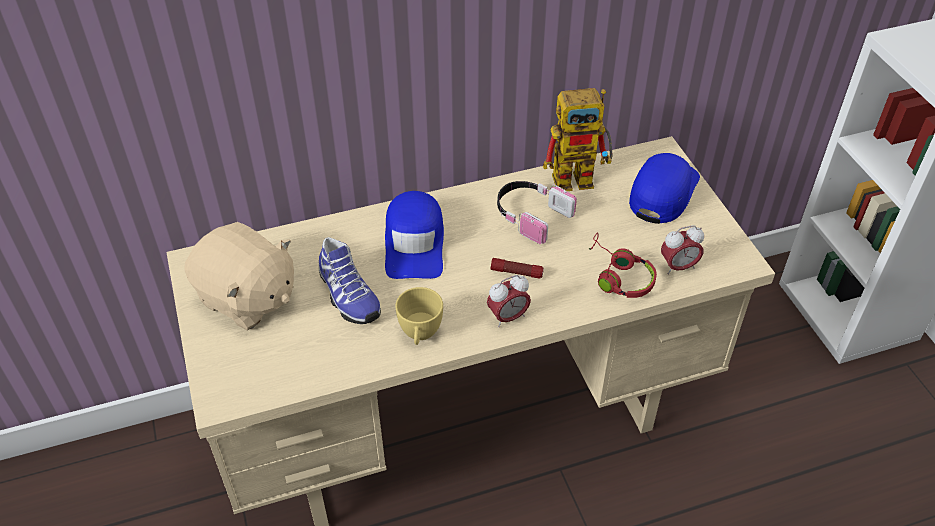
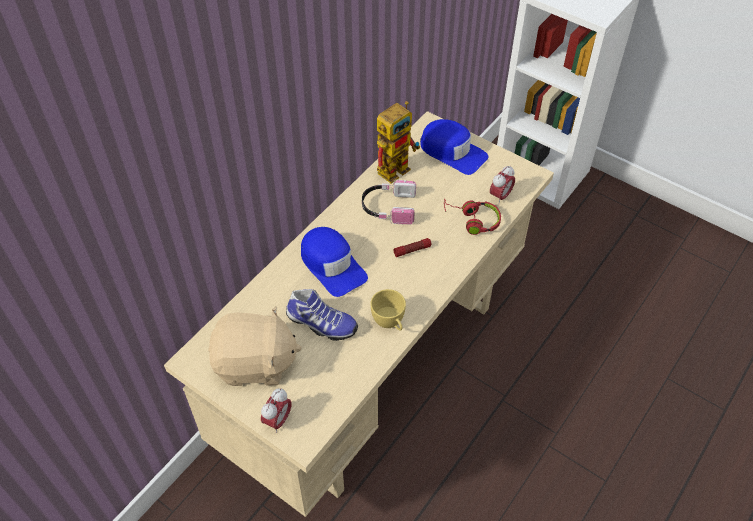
camera: 35 degrees left, 5 degrees up
alarm clock [487,275,531,327] -> alarm clock moved to [261,388,291,433]
blue cap [629,153,700,224] -> blue cap turned 135 degrees clockwise [420,119,488,175]

